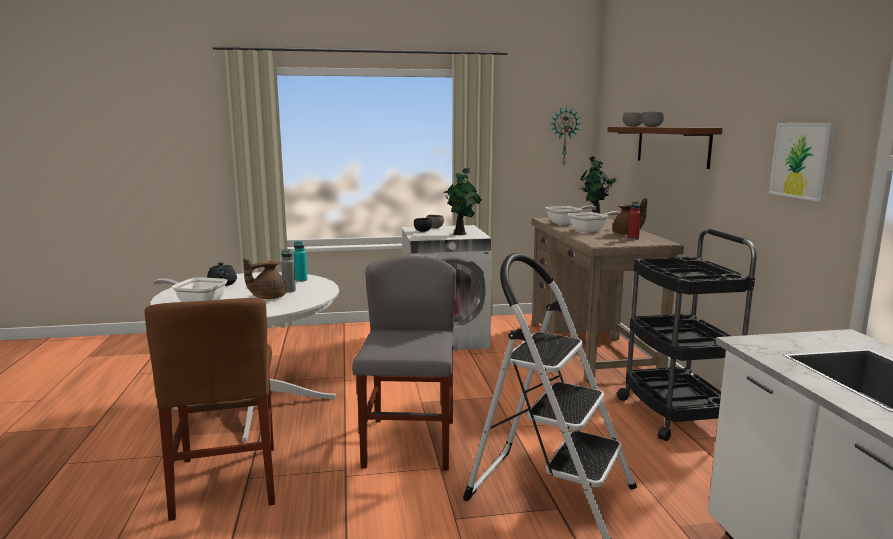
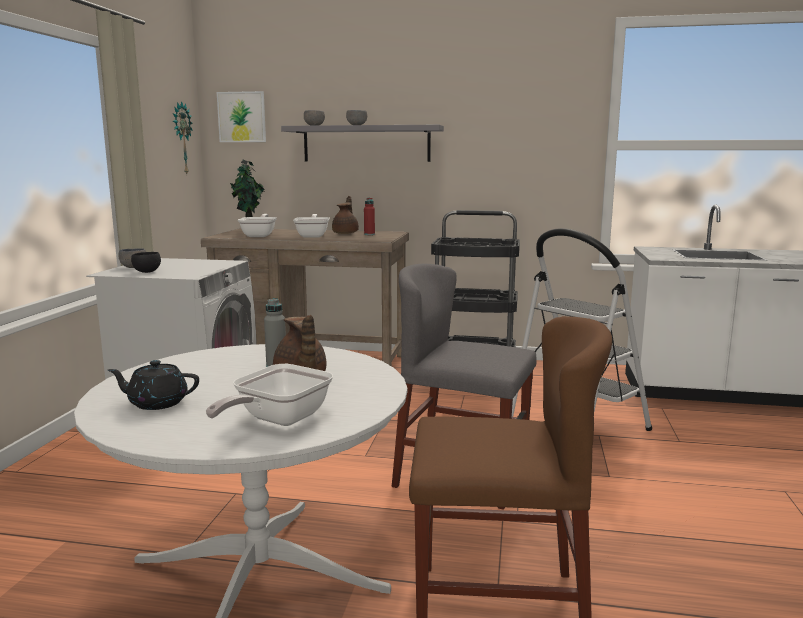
camera: 70 degrees left, 0 degrees up
turquoise bottle [294,241,307,282] -> none
potted plant [444,168,482,235] -> none
brown shelf [607,127,723,169] -> grey shelf [281,125,444,162]
picture [769,123,836,202] -> picture moved to [217,91,266,142]

